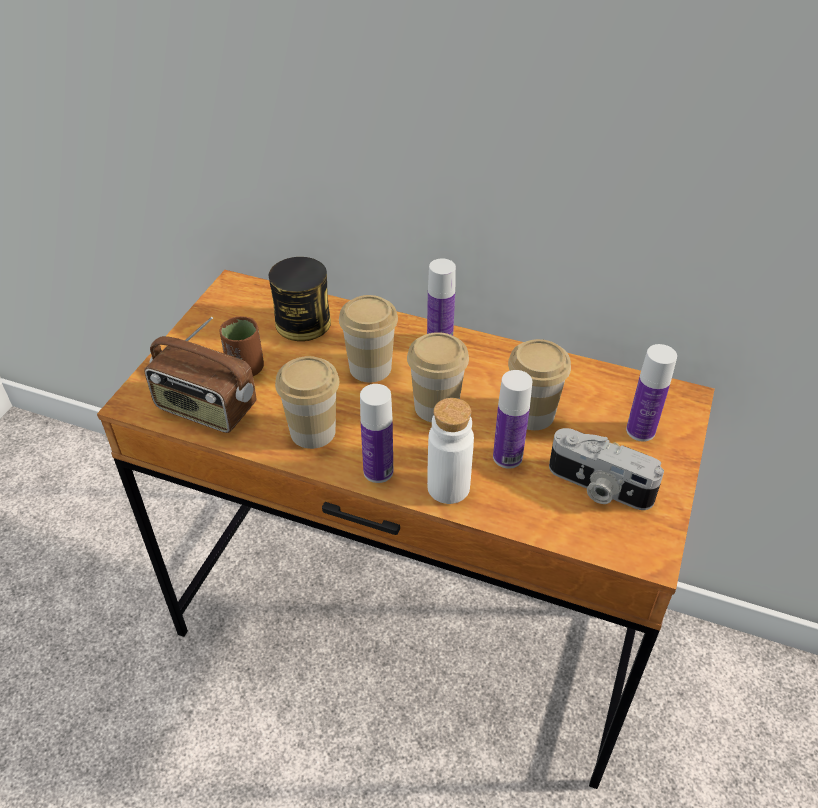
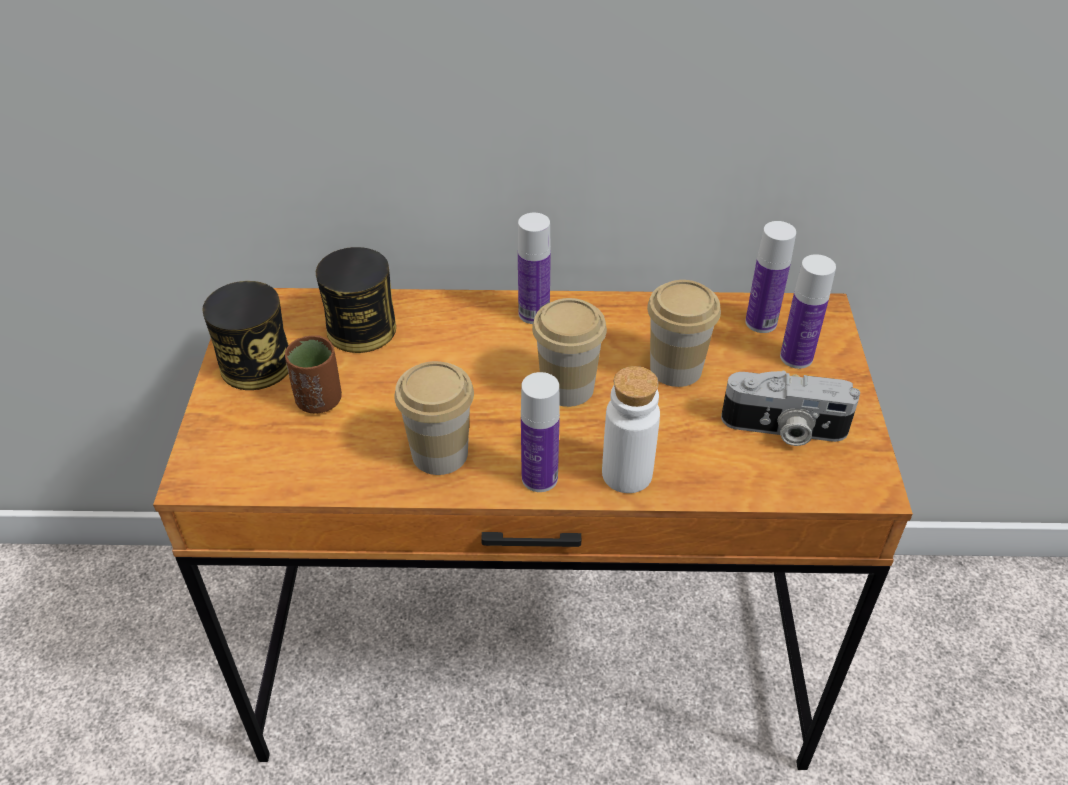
camera: 20 degrees left, 0 degrees up
radio [144,317,256,433] -> none
cup [339,295,398,382] -> none
bottle [493,370,532,469] -> bottle moved to [745,221,796,333]
none -> can [202,281,289,390]

